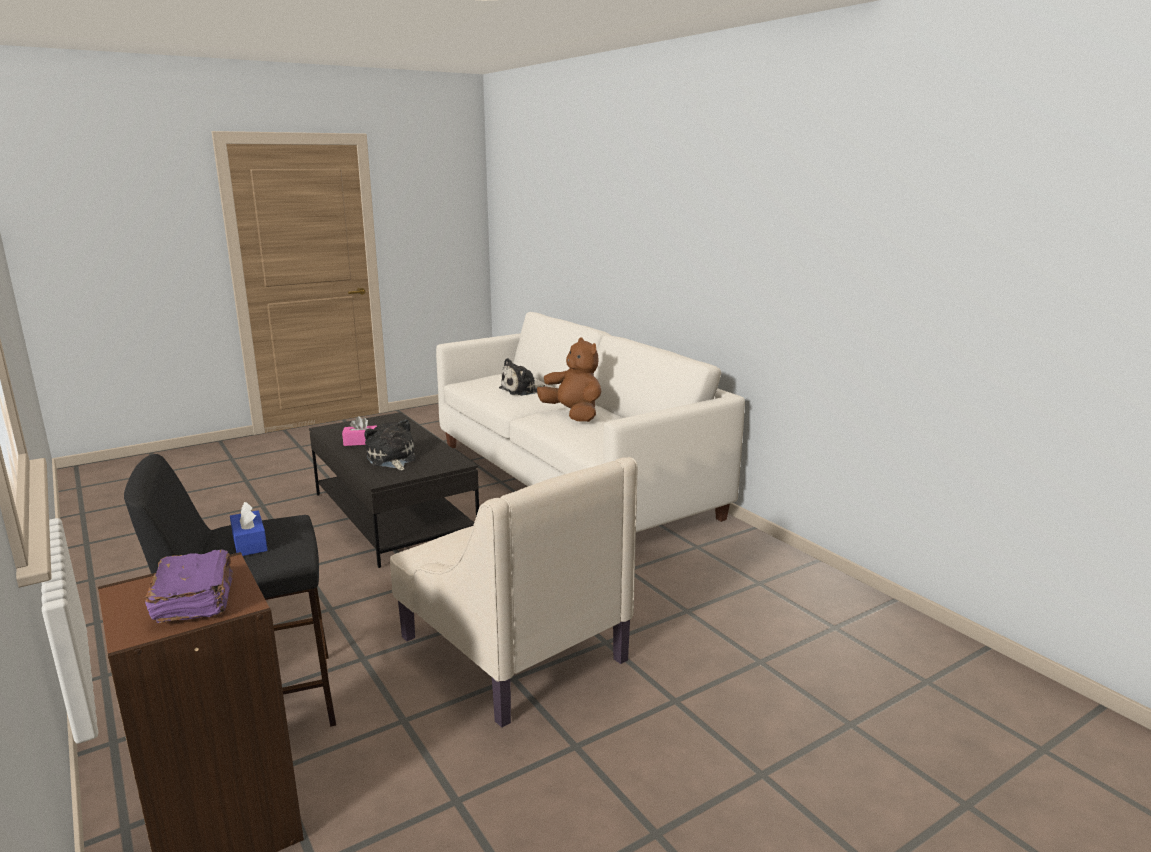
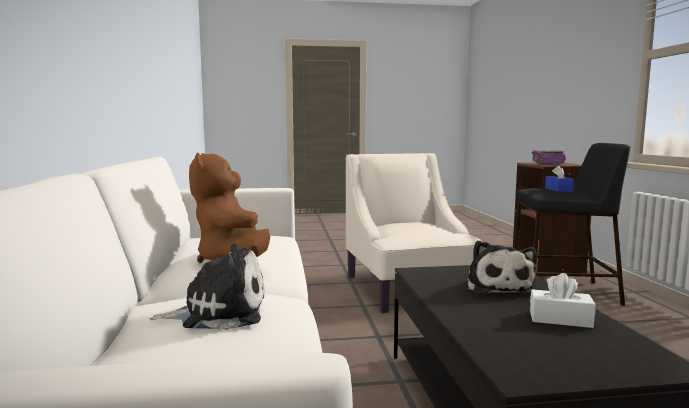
camera: 155 degrees left, 10 degrees down
pink tissue box [342,416,377,446] -> white tissue box [530,273,596,328]

